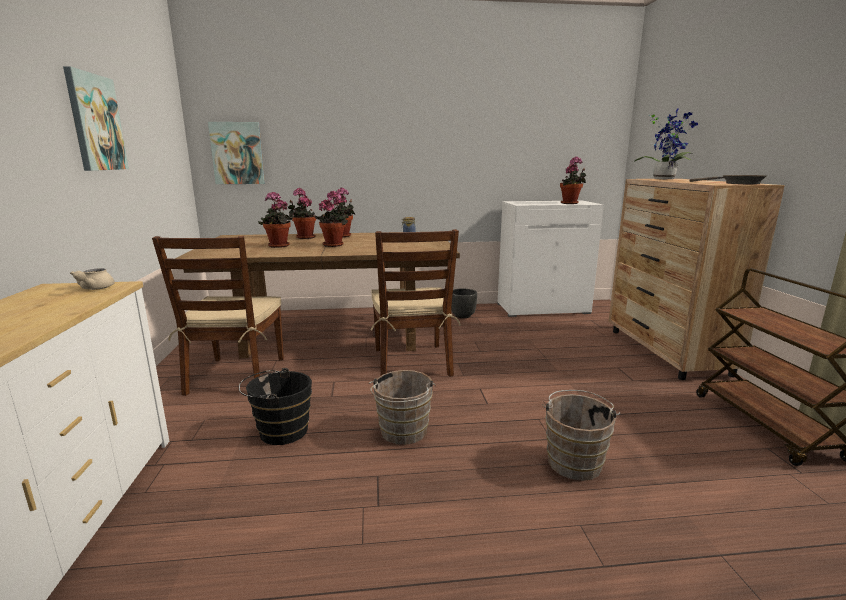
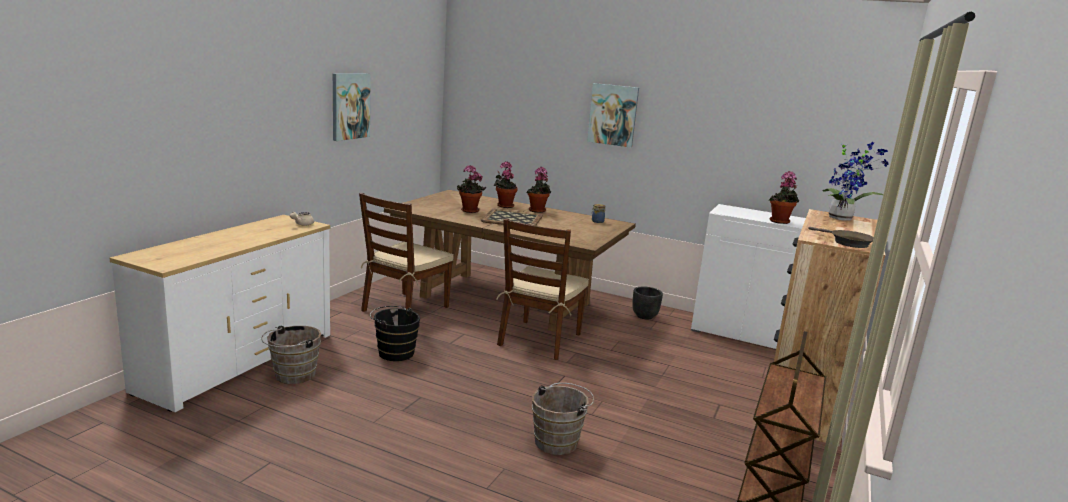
camera: 30 degrees right, 0 degrees up
picture [208,122,265,184] -> picture moved to [587,83,639,148]
potted plant [315,190,349,247] -> tray [481,209,543,226]
brown bucket [369,370,436,445] -> brown bucket moved to [261,325,321,384]

